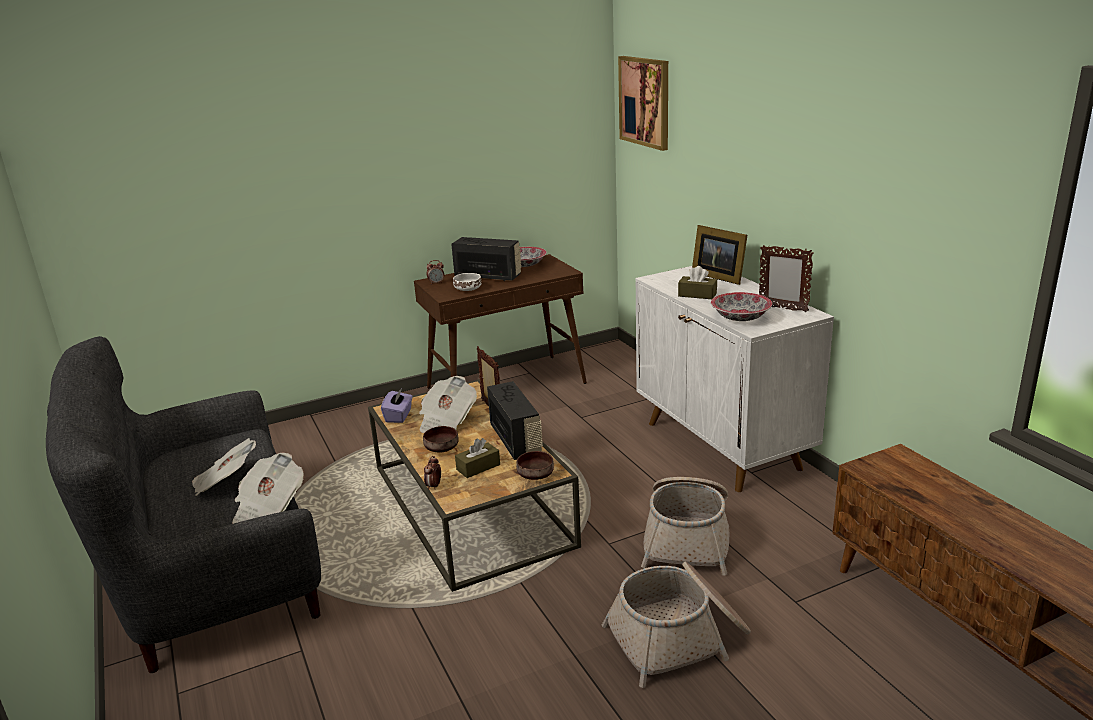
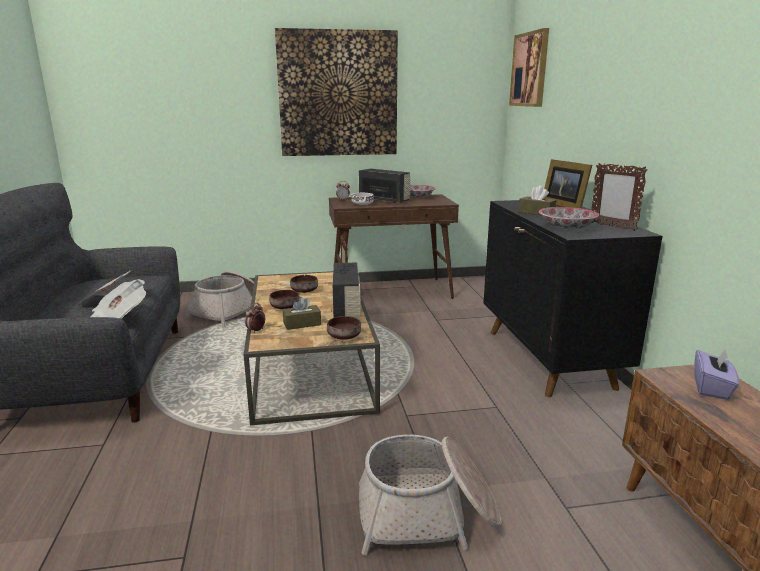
camera: 15 degrees right, 5 degrees down
purple tissue box [381,388,413,423] -> purple tissue box moved to [694,349,739,400]
newspaper [419,376,477,433] -> brown bowl [290,275,318,293]
white cabinet [636,266,834,492] -> black cabinet [483,200,663,397]
basket [641,477,729,576] -> basket moved to [185,271,254,327]
none -> picture [275,28,398,156]

